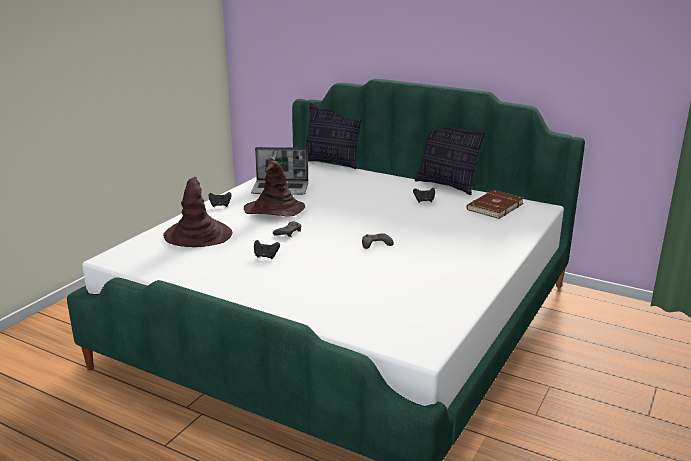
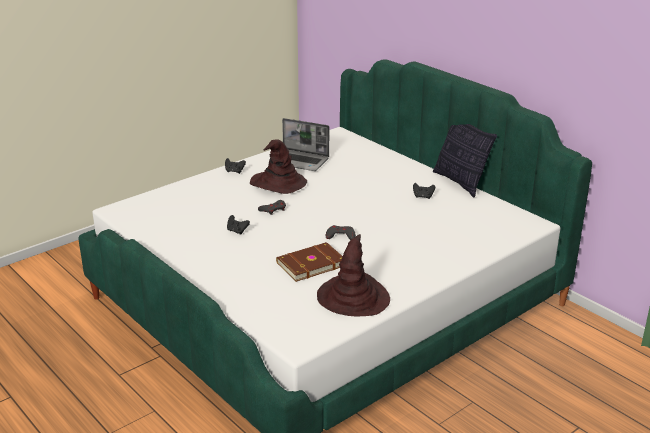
camera: 20 degrees right, 5 degrees up
brown hat [163,177,233,247] -> brown hat moved to [317,234,390,316]
pillow [305,103,361,169] -> none
brown book [467,190,524,219] -> brown book moved to [276,242,343,282]

